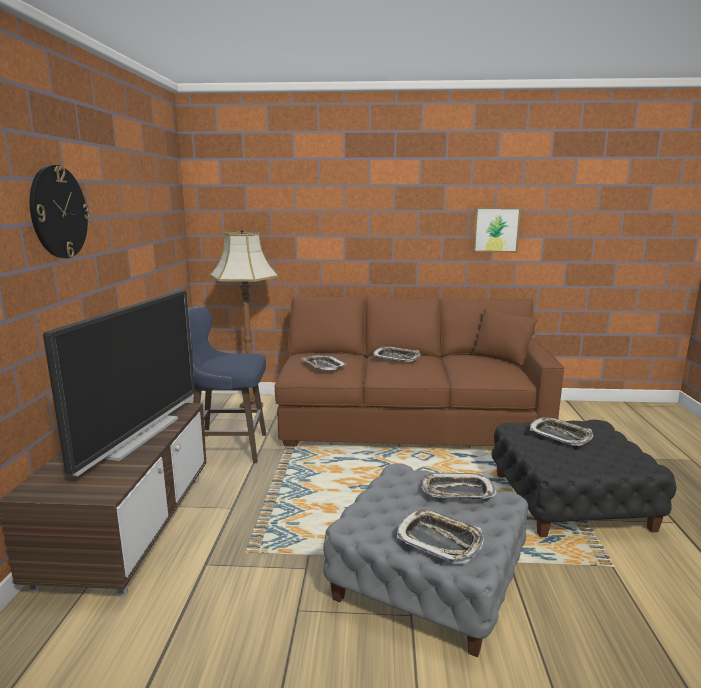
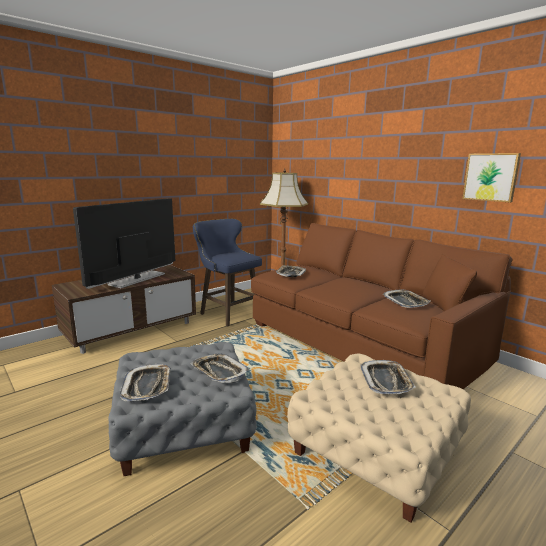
camera: 45 degrees right, 0 degrees up
wall clock [30,165,90,258] -> none
television [43,290,195,476] -> television turned 150 degrees clockwise [73,198,175,289]
tray [374,346,420,362] -> tray moved to [382,290,430,308]
black ottoman [491,420,677,537] -> beige ottoman [287,354,471,523]

